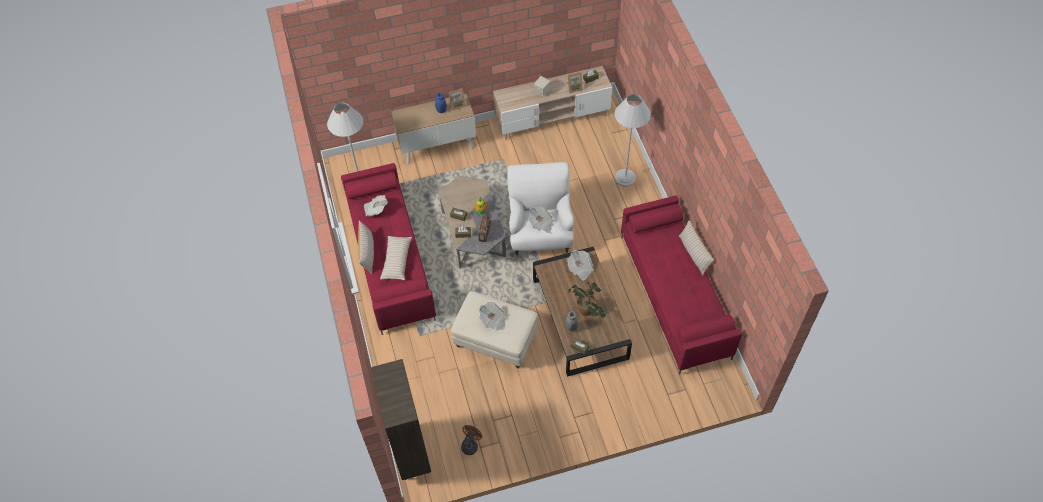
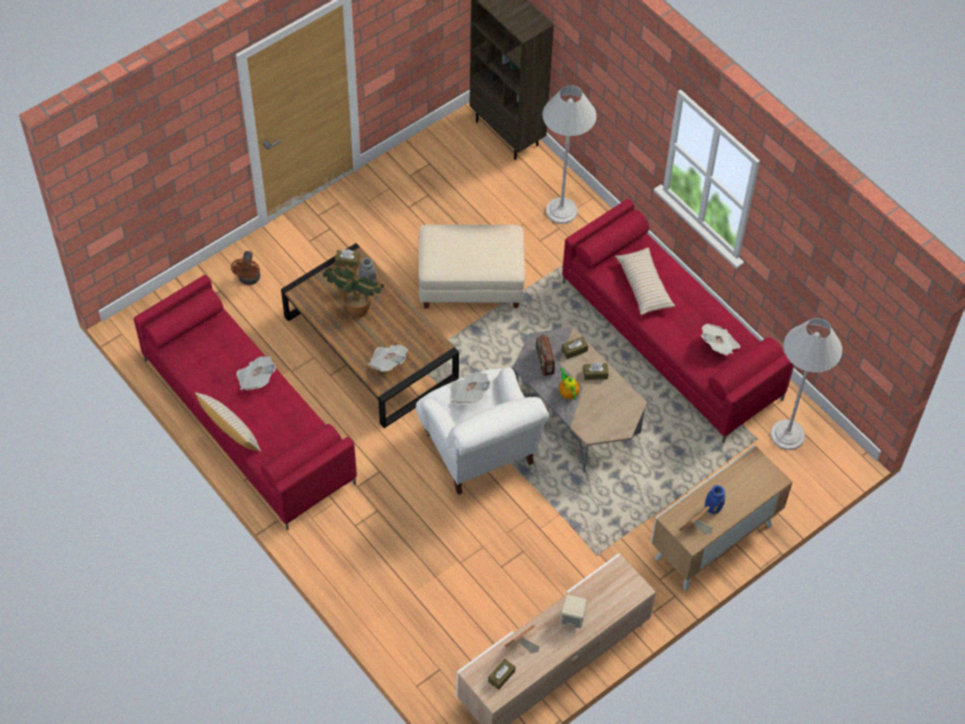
camera: 155 degrees right, 0 degrees up
beige pillow [358,220,374,275] -> none
brown fan [461,425,482,455] -> brown fan moved to [231,251,260,285]
newspaper [479,302,507,330] -> newspaper moved to [236,356,276,390]
white floor lamp [615,94,651,186] -> white floor lamp moved to [543,85,597,224]

